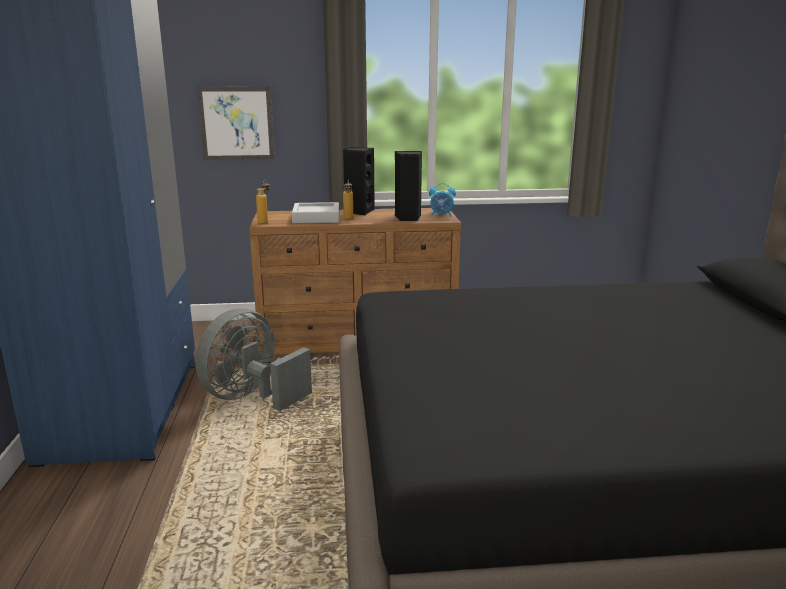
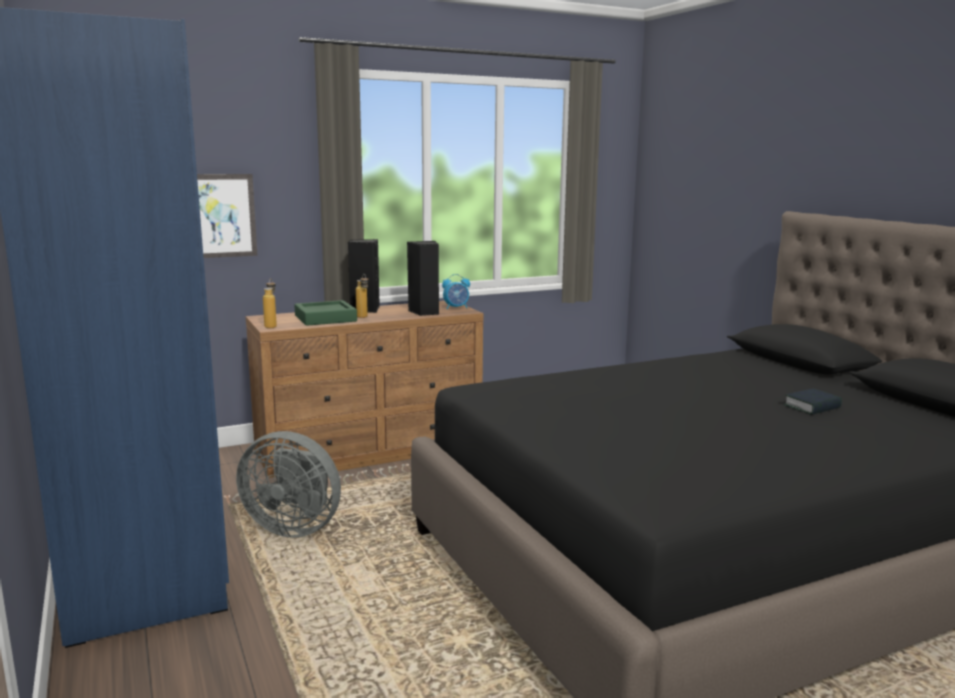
camera: 20 degrees left, 5 degrees down
grey fan [196,308,312,411] -> grey fan turned 90 degrees counterclockwise [236,431,341,538]
grey tray [292,202,339,223] -> green tray [294,300,357,326]
none -> book [783,388,842,415]

